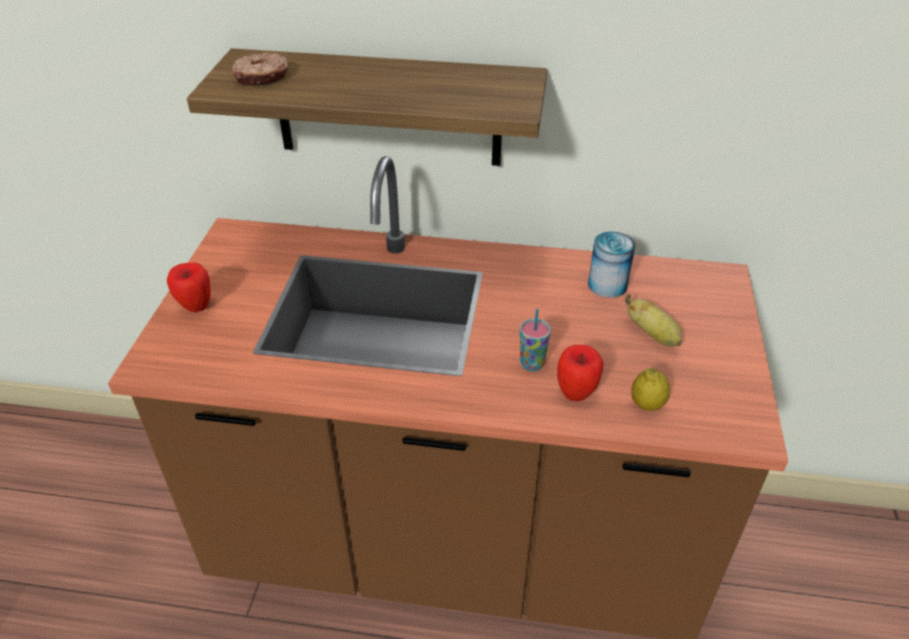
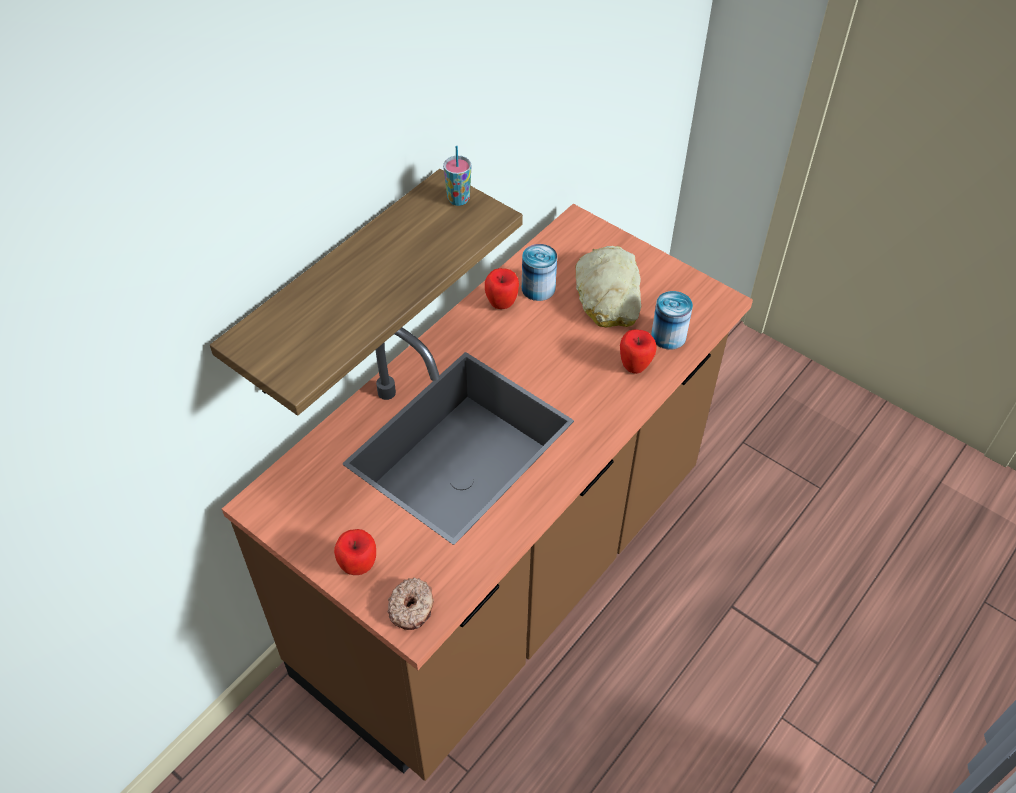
camera: 60 degrees left, 10 degrees up
donut [232,52,289,86] -> donut moved to [387,577,434,630]
cup [520,309,551,371] -> cup moved to [443,146,471,206]
banana [625,294,682,346] -> bread [576,246,641,327]
lemon [632,368,670,411] -> can [651,291,693,350]
none -> apple [485,268,519,309]

